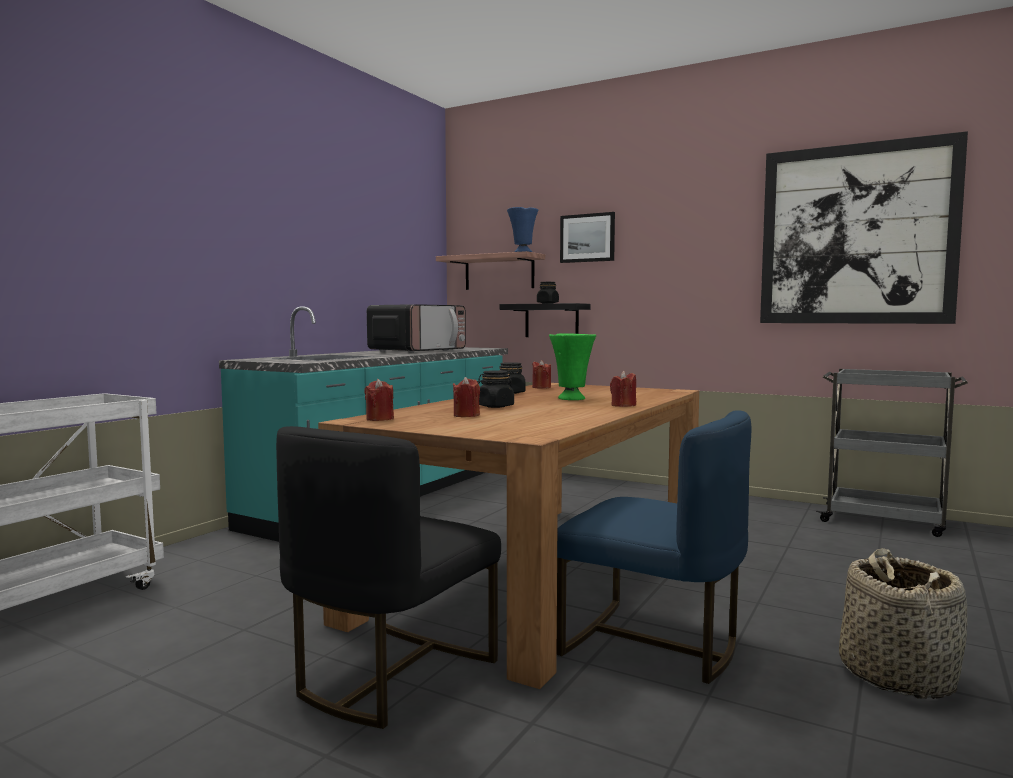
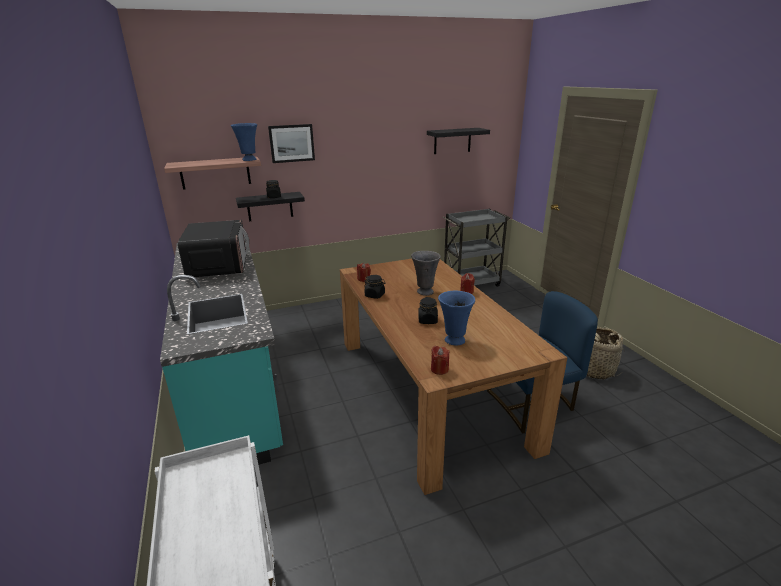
camera: 50 degrees left, 20 degrees up
black chair [276,426,501,729] -> none
red candle [453,377,480,417] -> blue vase [438,291,475,345]
green vase [549,333,596,400] -> grey vase [411,251,441,296]
picture [760,131,968,324] -> black shelf [427,128,490,154]

